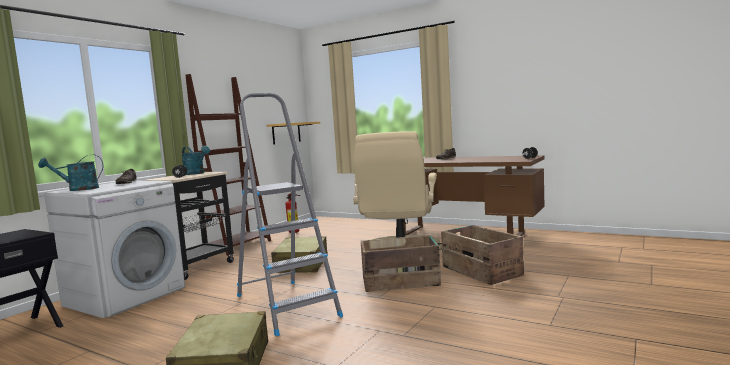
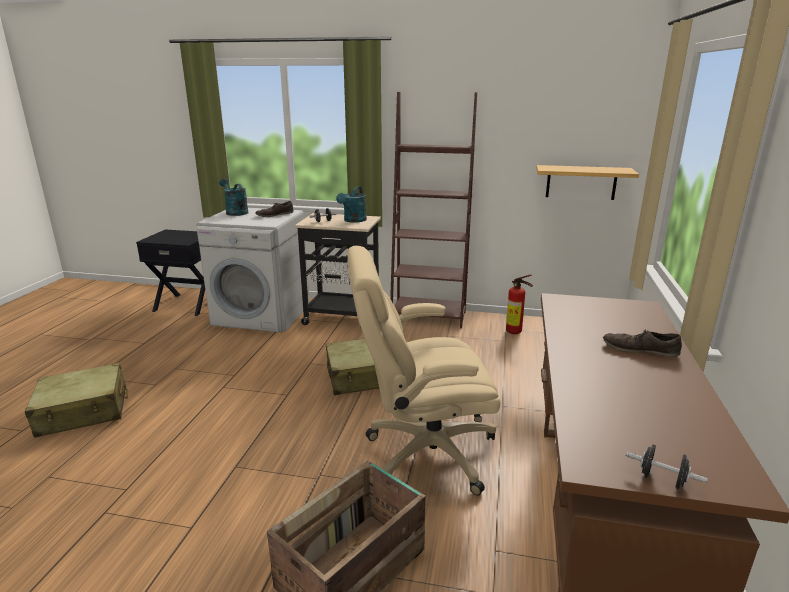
camera: 70 degrees right, 15 degrees up
grey step ladder [237,93,343,336] -> none
crate [361,235,441,292] -> none

